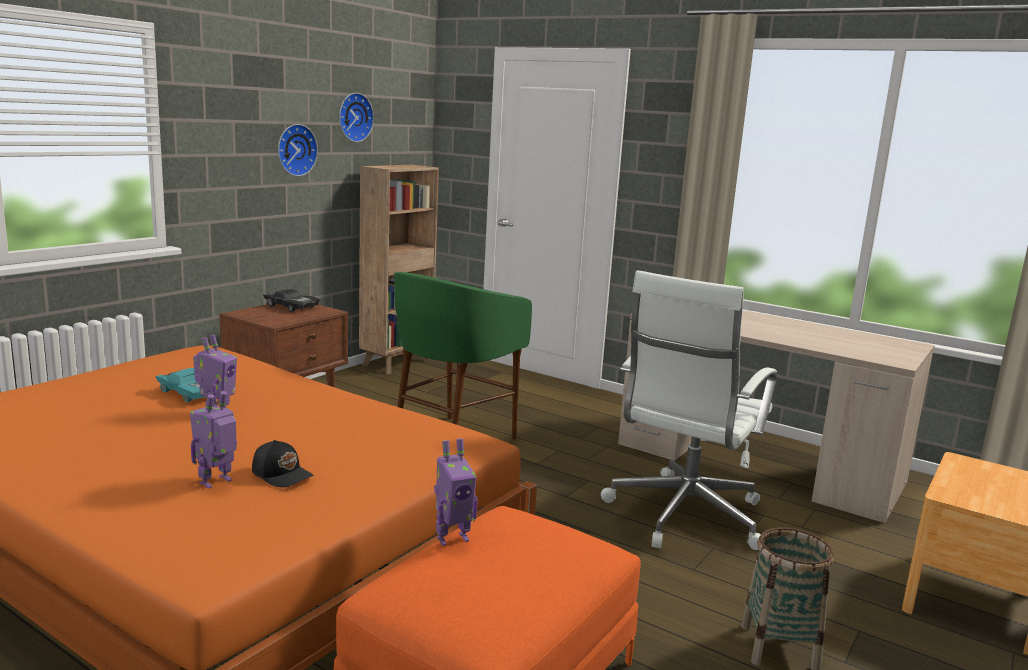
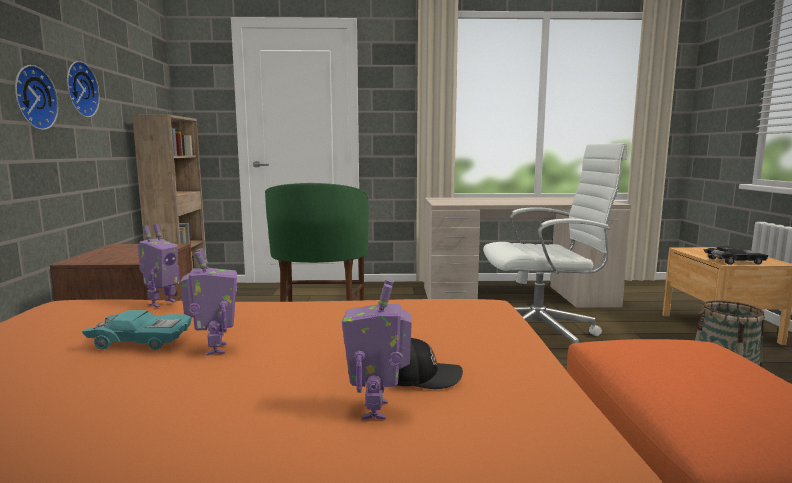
camera: 35 degrees left, 5 degrees down
black toy car [263,289,320,312] -> black toy car moved to [703,246,769,265]
wall clock [339,93,374,142] -> wall clock moved to [15,65,59,130]
toy robot [434,439,478,546] -> toy robot moved to [137,224,180,308]
white office chair [601,270,777,550] -> white office chair turned 90 degrees counterclockwise [483,143,627,343]

